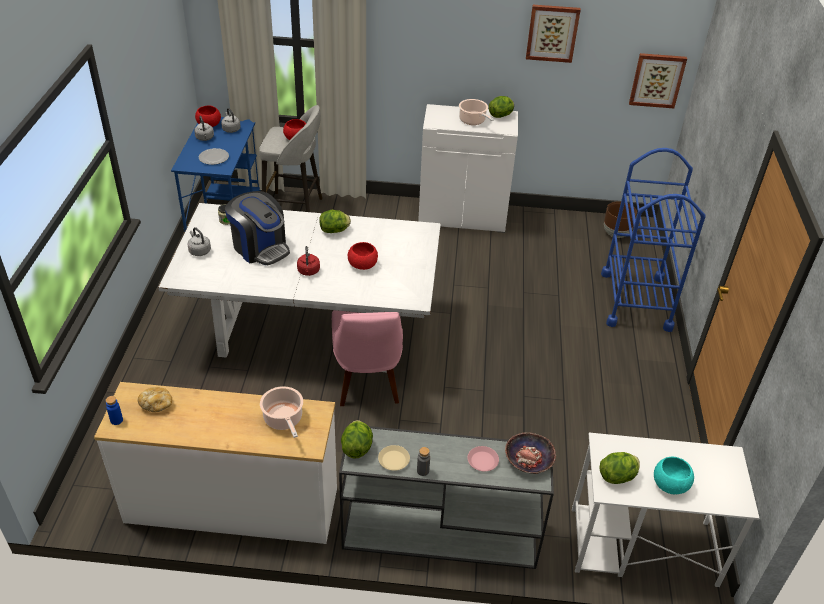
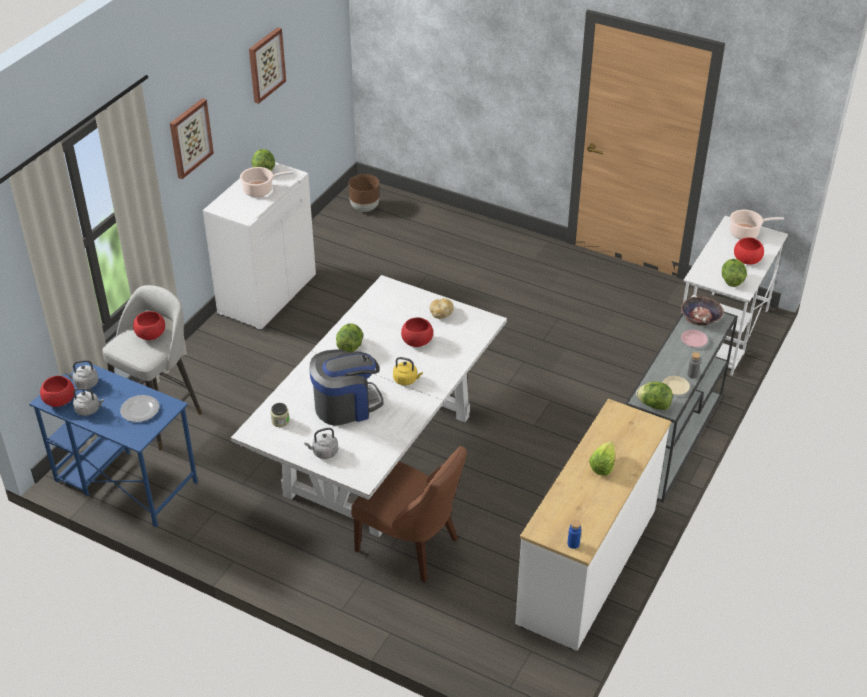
camera: 65 degrees left, 0 degrees up
bread [137,387,172,412] -> bread moved to [429,298,454,319]
cooking pot [260,386,303,438] -> cooking pot moved to [729,210,784,239]
red kettle [297,246,320,276] -> yellow kettle [393,357,423,385]
pink chair [332,310,403,406] -> none
blue cart [601,148,706,332] -> none
picture [629,53,687,108] -> picture moved to [170,98,214,179]
turquoise bowl [654,457,694,494] -> red bowl [734,237,764,265]
none -> brown chair [351,446,467,582]
none -> lettuce [589,441,615,475]

